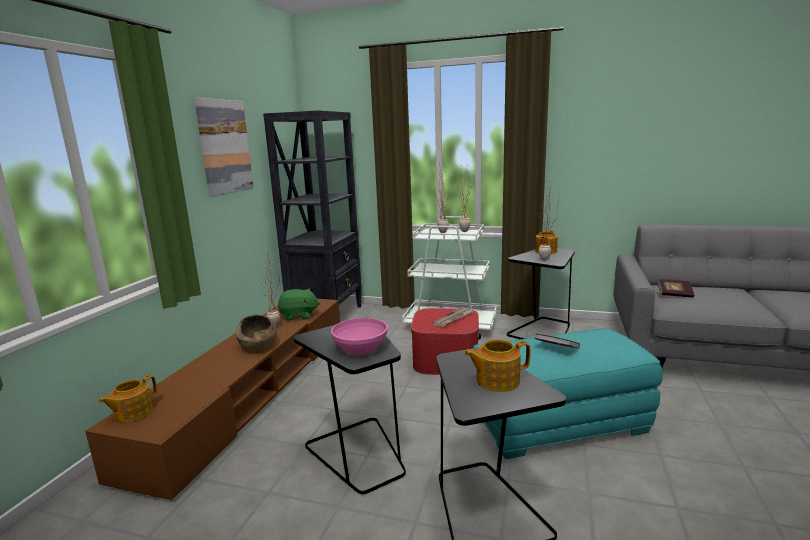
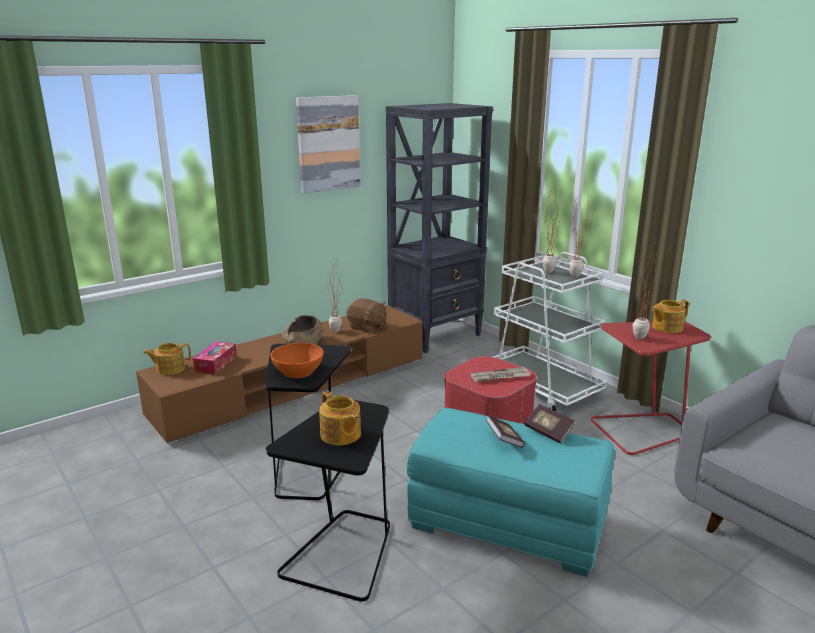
camera: 35 degrees right, 5 degrees up
green plush toy [278,289,320,321] -> brown plush toy [347,298,387,333]
pink bowl [331,318,388,356] -> orange bowl [270,343,324,378]
teapot [464,339,530,392] -> teapot turned 150 degrees counterclockwise [319,391,361,445]
black side table [507,248,575,339] -> red side table [591,321,711,455]
book [657,279,694,297] -> book moved to [524,404,575,443]
none -> tissue box [193,341,237,375]

